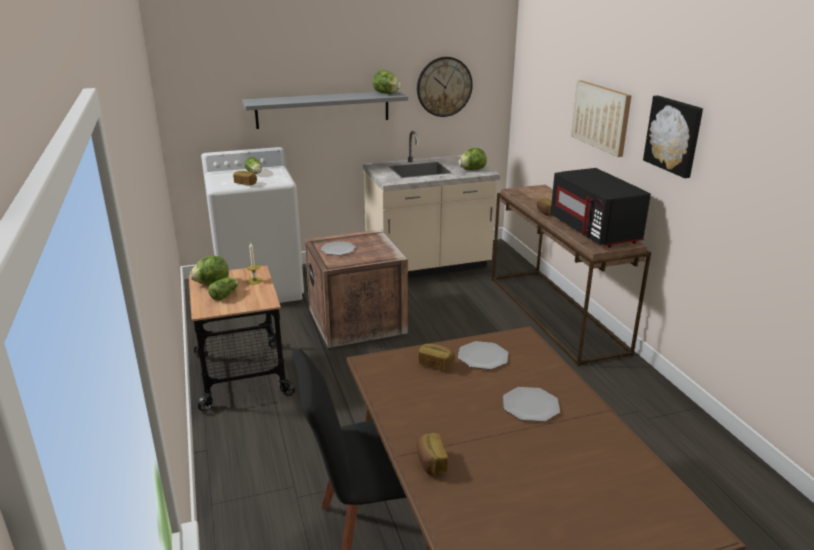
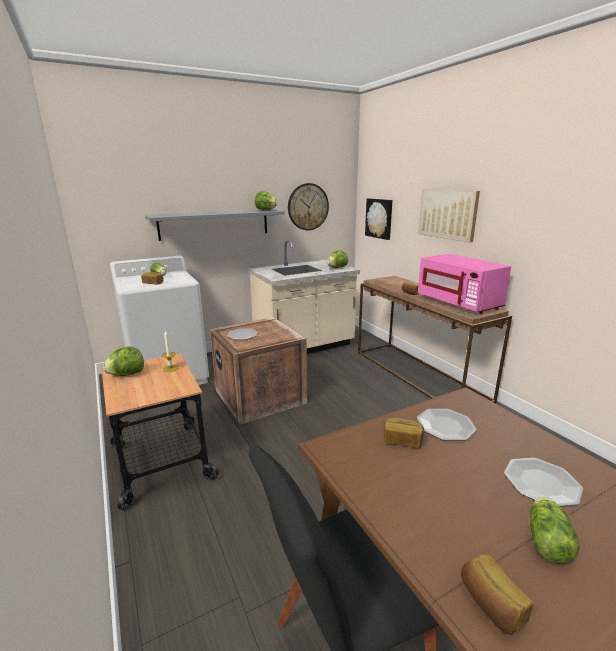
camera: 10 degrees left, 5 degrees down
lettuce [208,277,239,300] -> lettuce moved to [530,497,580,564]
black microwave [551,168,651,248] -> pink microwave [418,254,511,314]
picture [643,95,703,178] -> picture moved to [365,198,393,240]

